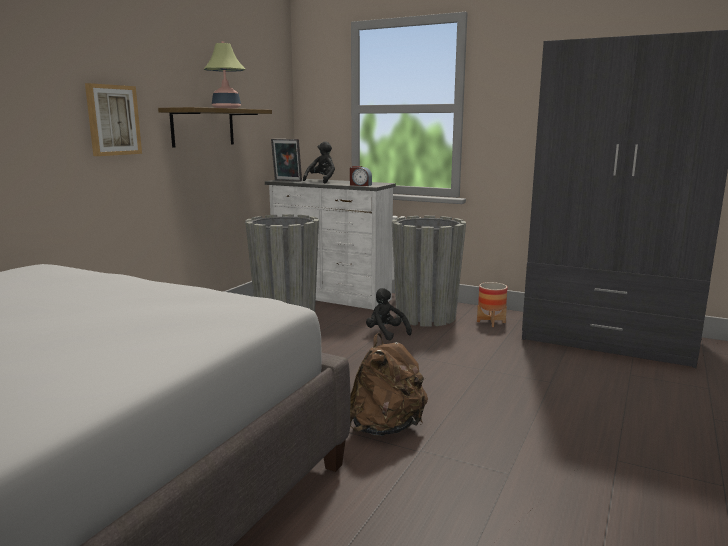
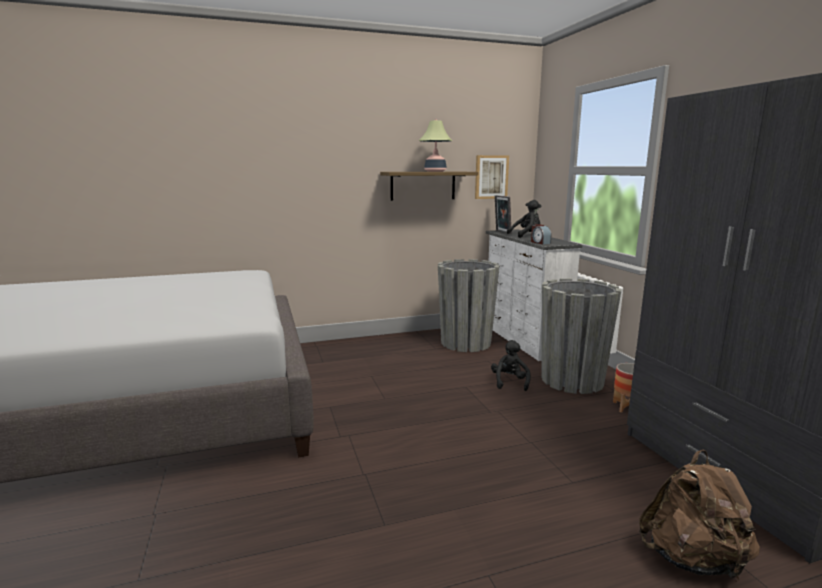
camera: 45 degrees right, 0 degrees up
picture [85,83,142,156] -> picture moved to [475,155,509,199]
brown backpack [350,333,428,436] -> brown backpack moved to [639,450,760,579]

